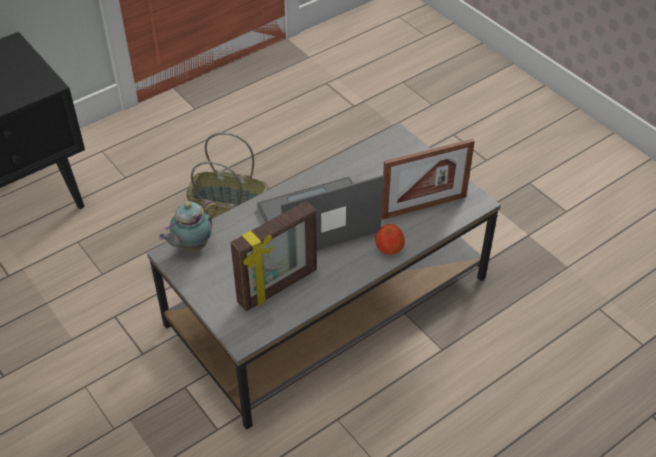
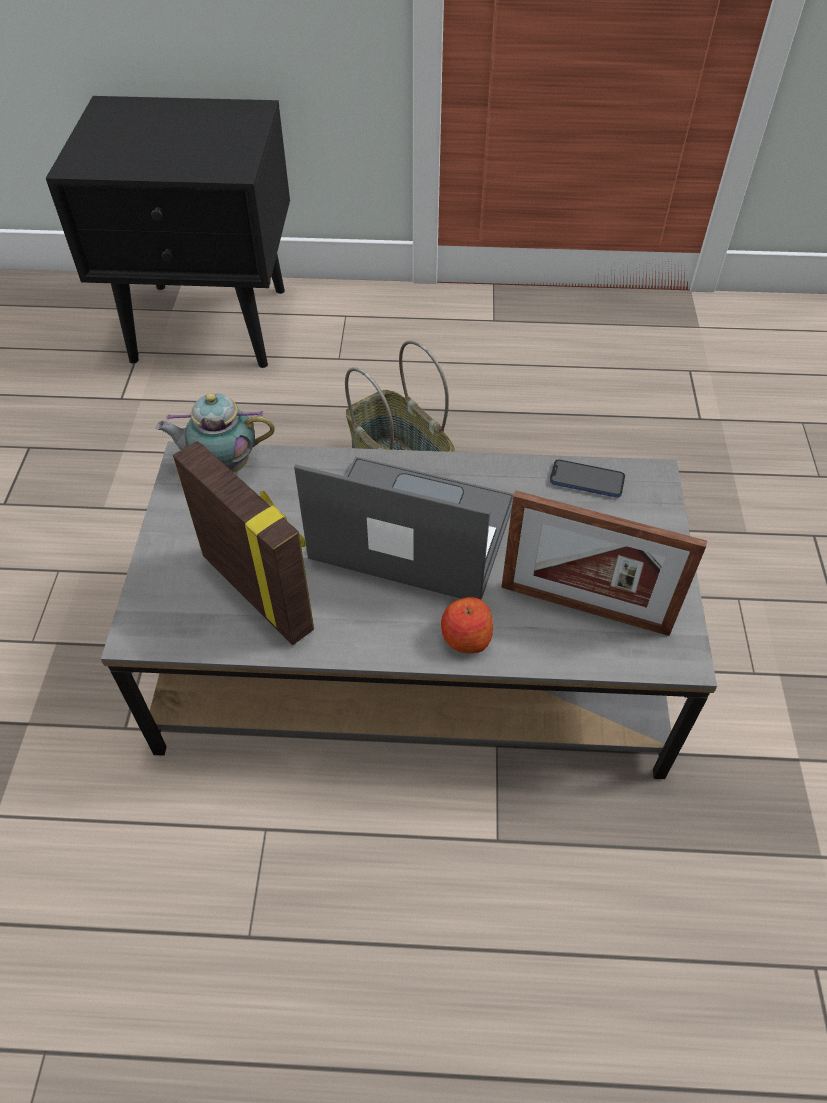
camera: 40 degrees right, 5 degrees up
picture frame [230,201,317,311] -> picture frame turned 135 degrees counterclockwise [173,441,314,645]
none -> phone [550,459,625,498]

